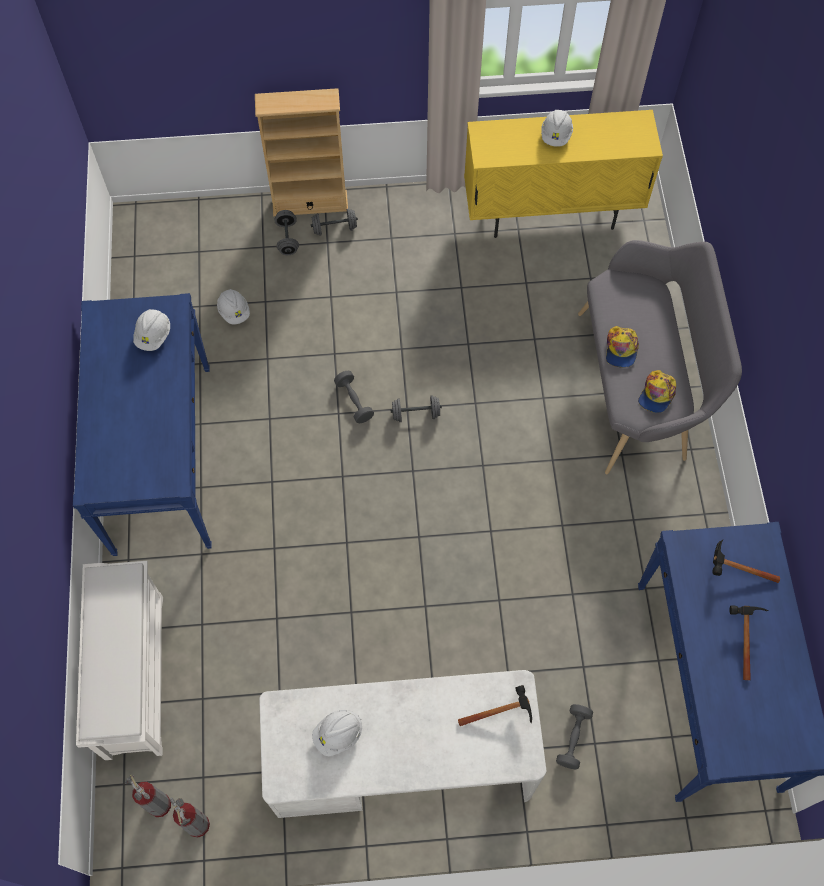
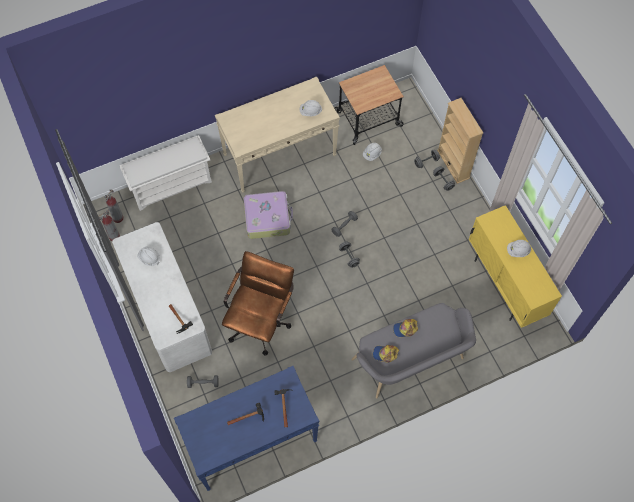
camera: 70 degrees right, 0 degrees up
blue console table [73,293,212,556] -> beige console table [215,77,340,193]
none -> brown office chair [222,251,294,355]
none -> suitcase [244,191,293,239]
none -> cart [334,65,404,145]

